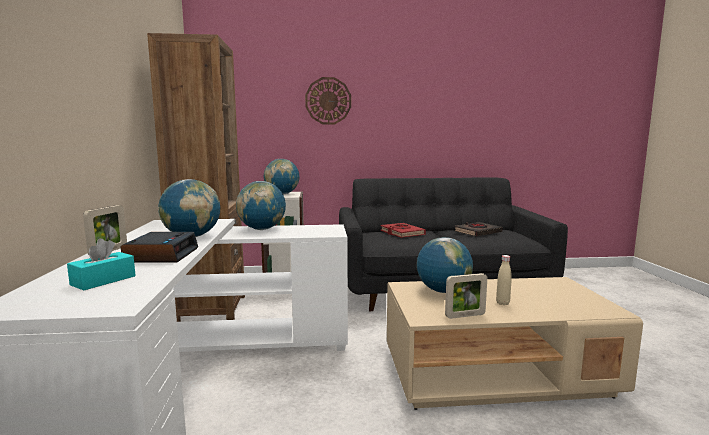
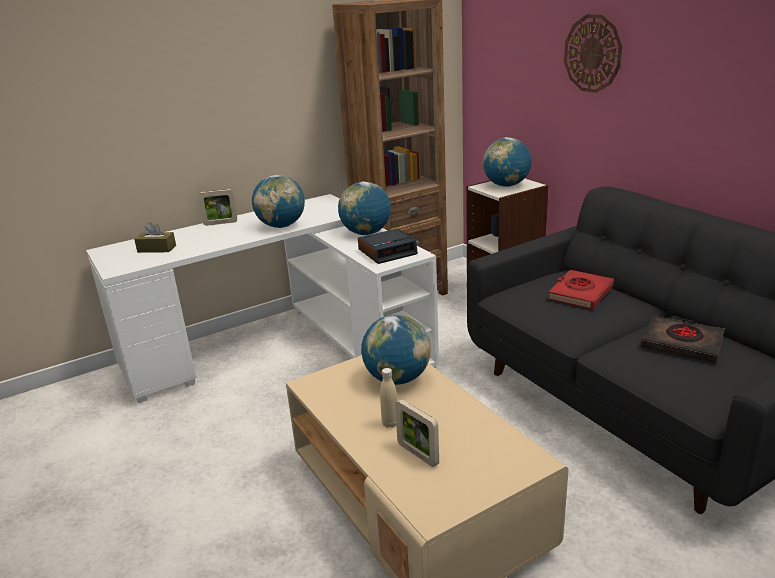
camera: 65 degrees right, 15 degrees up
turquoise tissue box [67,238,136,291] -> brown tissue box [134,222,176,253]
alarm clock [121,232,198,263] -> alarm clock moved to [358,229,418,264]
picture frame [445,273,487,319] -> picture frame moved to [395,399,439,467]

